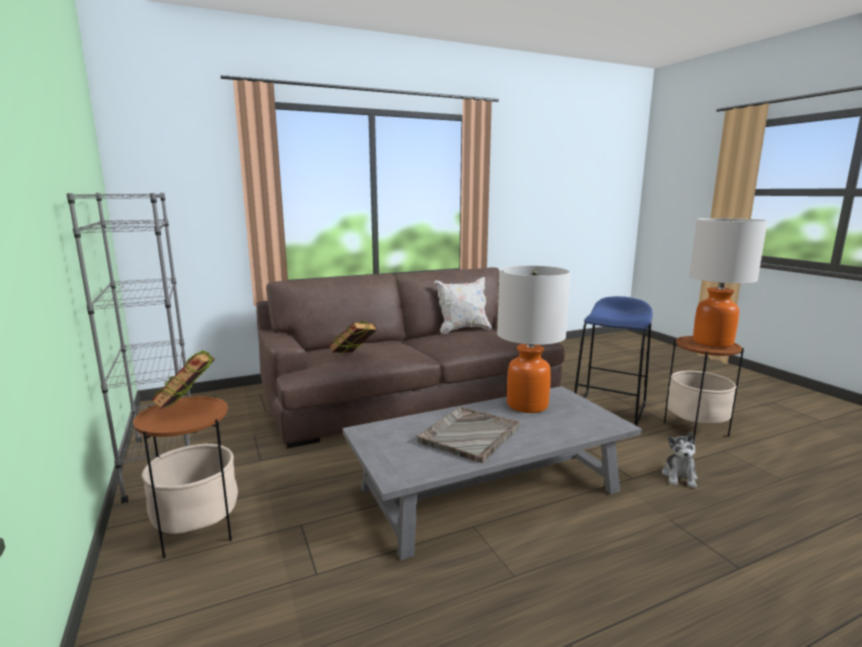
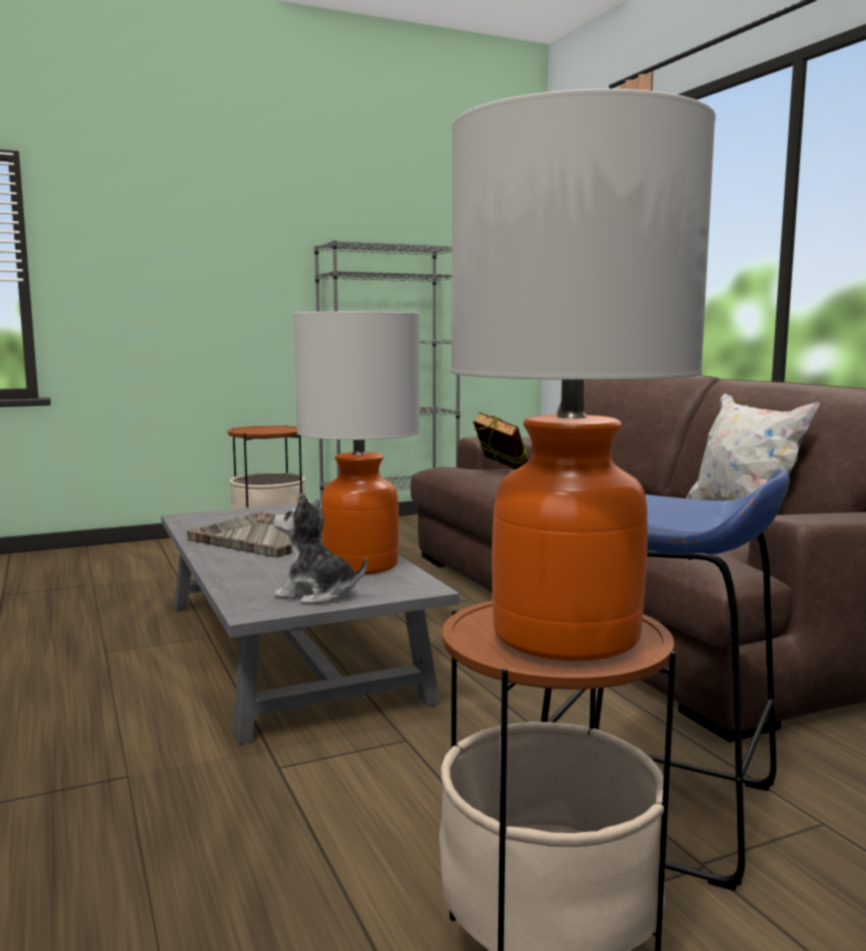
camera: 90 degrees right, 5 degrees down
book [151,350,215,409] -> none
plush toy [662,432,698,488] -> plush toy moved to [273,493,367,604]

